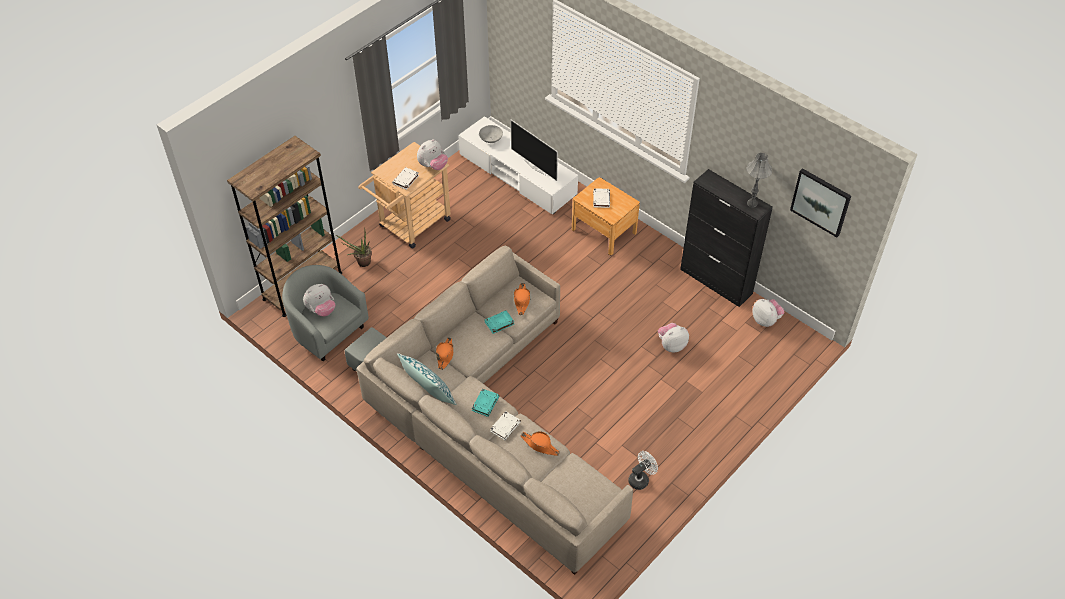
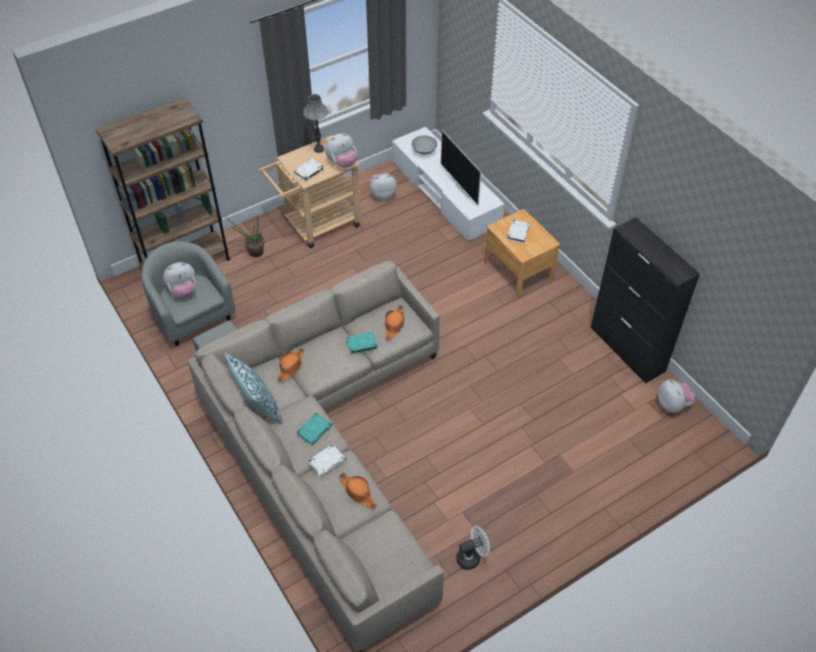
camera: 15 degrees right, 0 degrees up
plush toy [658,323,689,352] -> plush toy moved to [370,173,397,200]
grey table lamp [746,152,772,207] -> grey table lamp moved to [303,94,329,153]
picture [790,168,851,237] -> none

